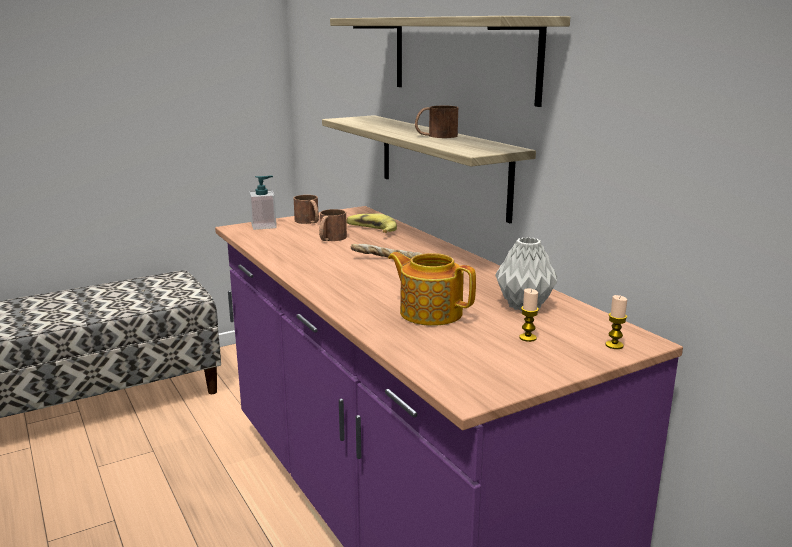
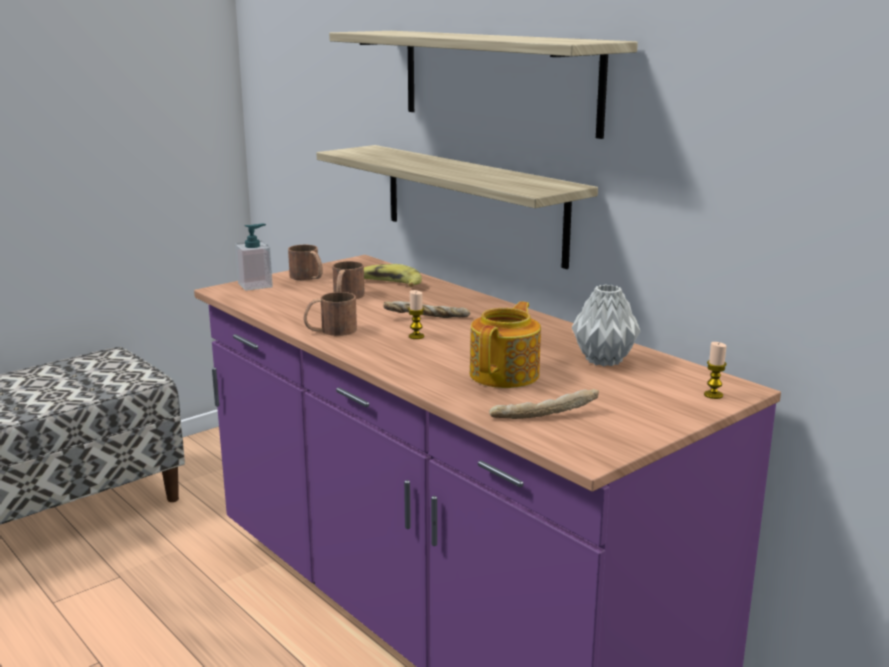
camera: 10 degrees left, 0 degrees up
teapot [388,252,476,326] -> teapot turned 90 degrees clockwise [470,301,541,388]
brown mug [415,106,458,138] -> brown mug moved to [304,292,357,336]
candle [519,289,539,342] -> candle moved to [408,290,424,339]
none -> bread [489,389,599,419]

